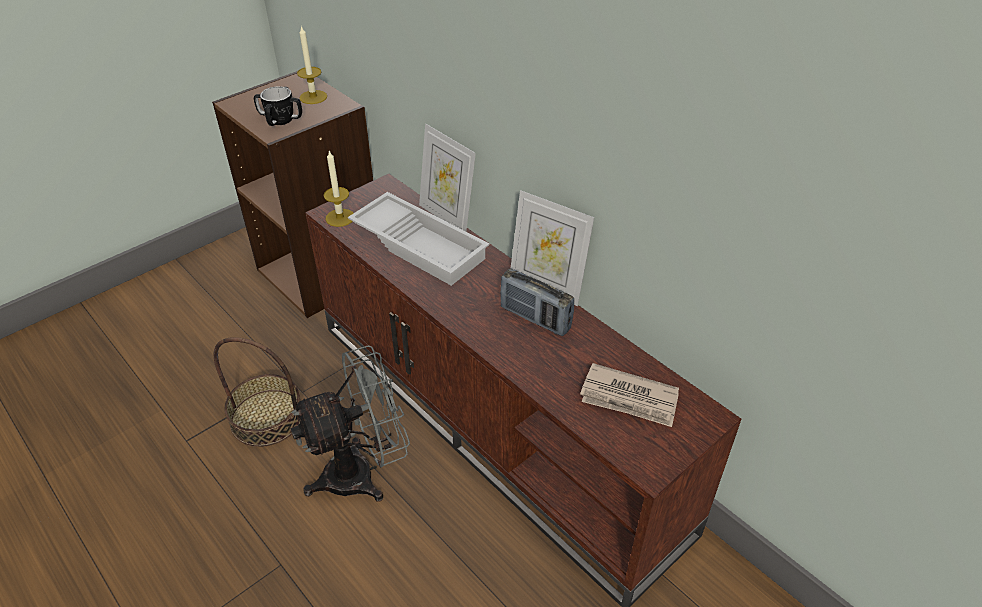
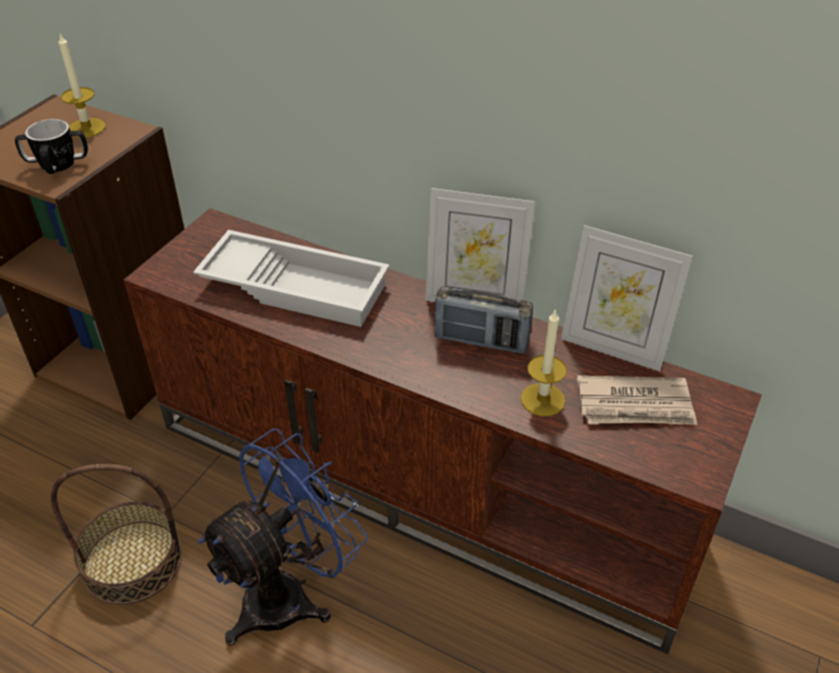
camera: 20 degrees left, 0 degrees up
grey fan [290,345,410,502] -> blue fan [198,429,368,646]
candle [324,151,353,227] -> candle moved to [520,310,567,416]
picture frame [419,124,476,231] -> picture frame moved to [561,225,693,371]

